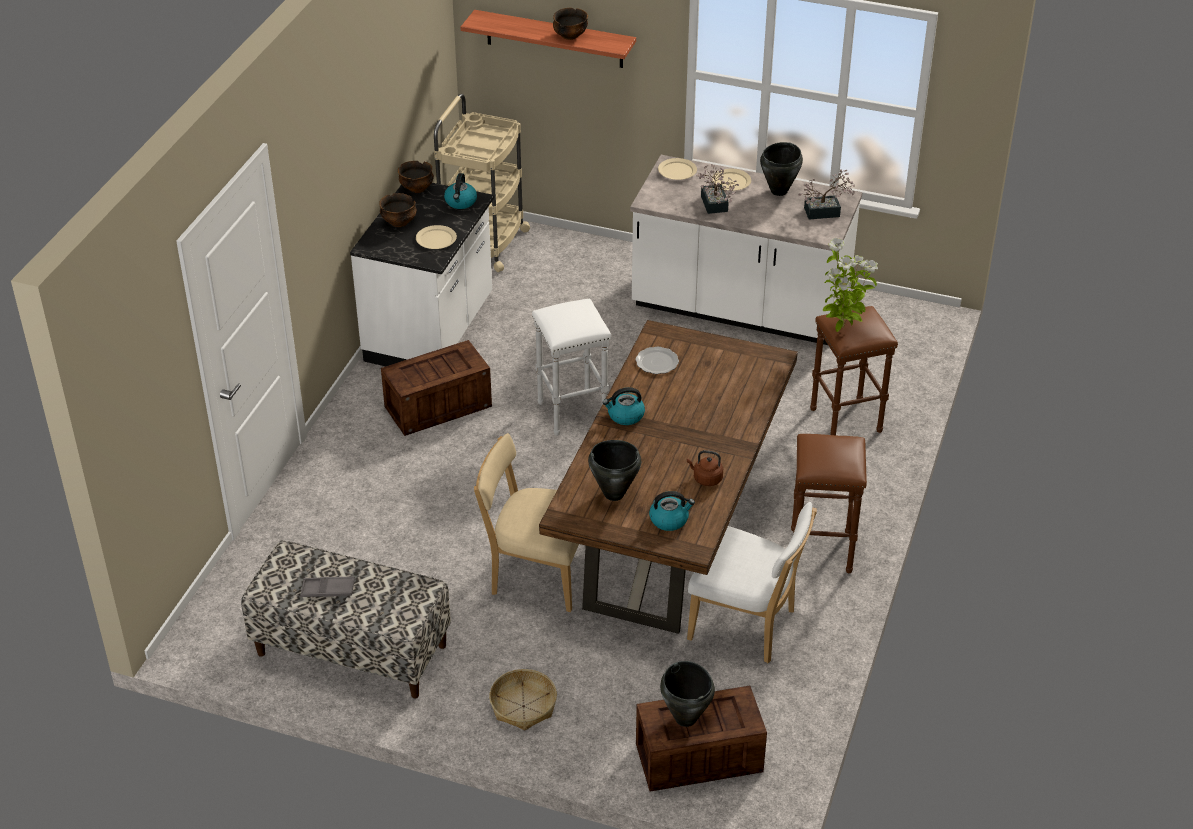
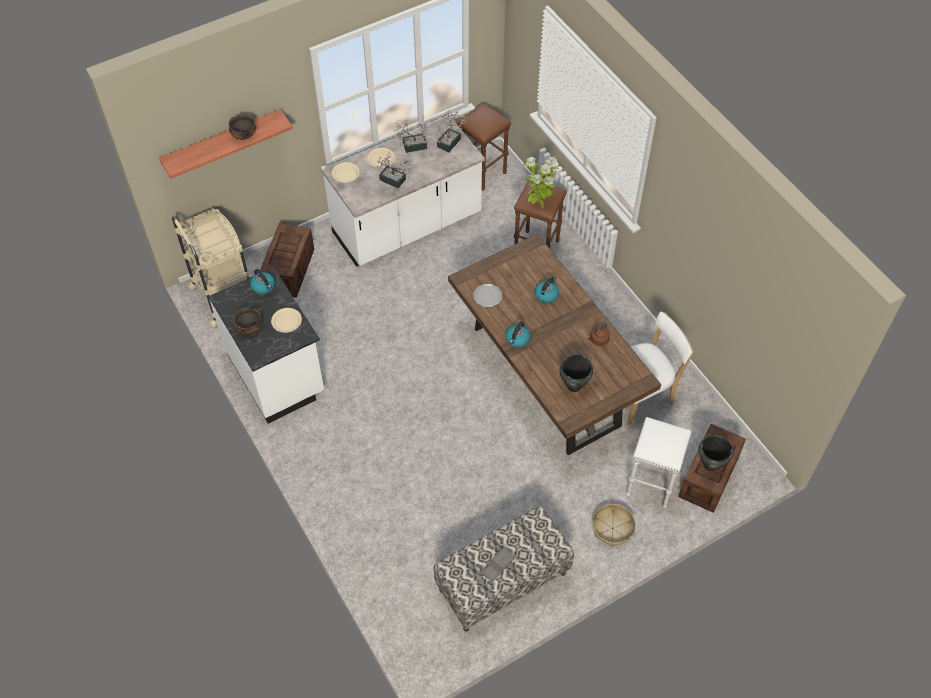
camera: 50 degrees left, 15 degrees up
crate [381,340,492,436] -> crate moved to [260,223,314,298]
bowl [398,161,434,193] -> none
beige chair [474,433,579,612] -> none
white stool [532,299,611,436] -> white stool moved to [626,417,691,508]
kettle [649,491,695,531] -> kettle moved to [534,276,559,303]
black cooking pot [760,142,803,196] -> potted plant [393,120,432,153]
brown stool [791,434,867,573] -> brown stool moved to [457,103,511,190]

